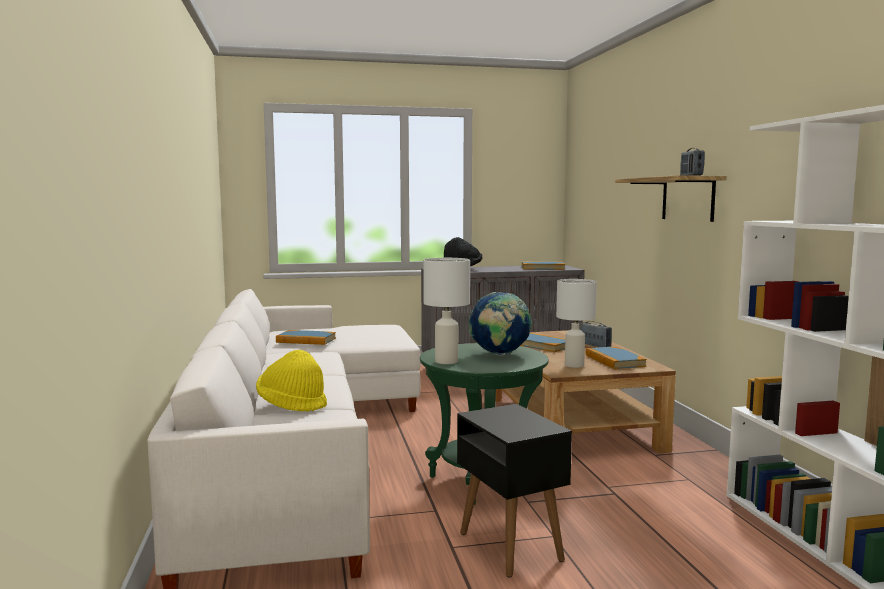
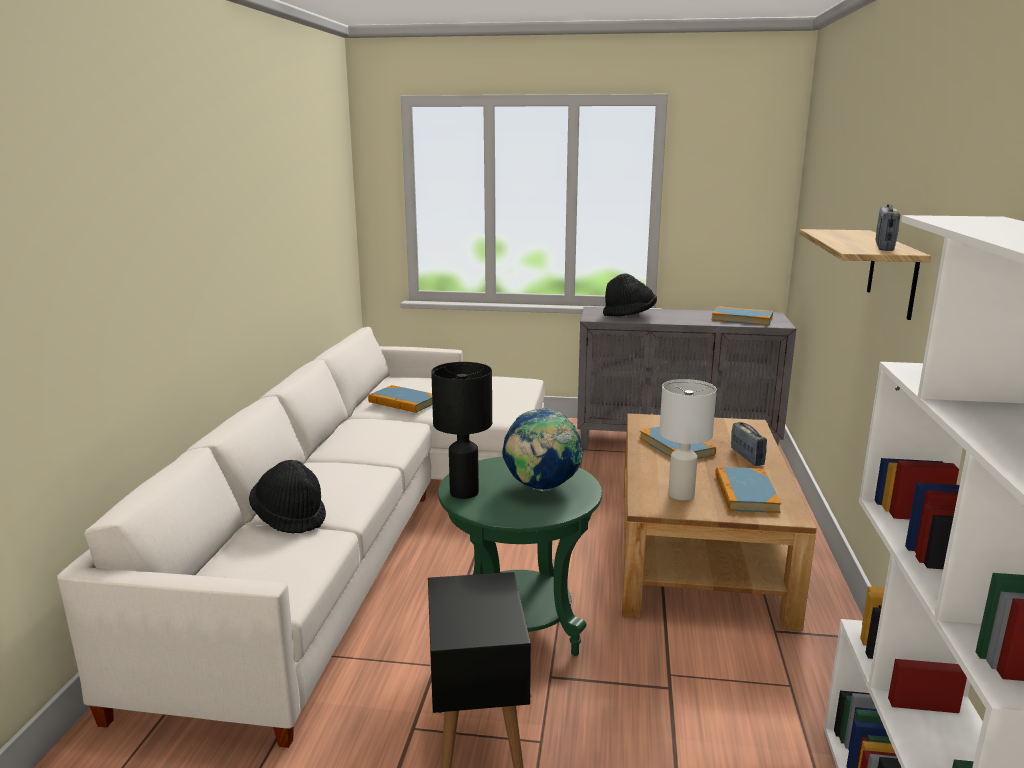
camera: 20 degrees right, 10 degrees up
yellow hat [256,350,327,412] -> black hat [249,460,326,534]
white table lamp [423,258,470,364] -> black table lamp [431,362,492,499]

